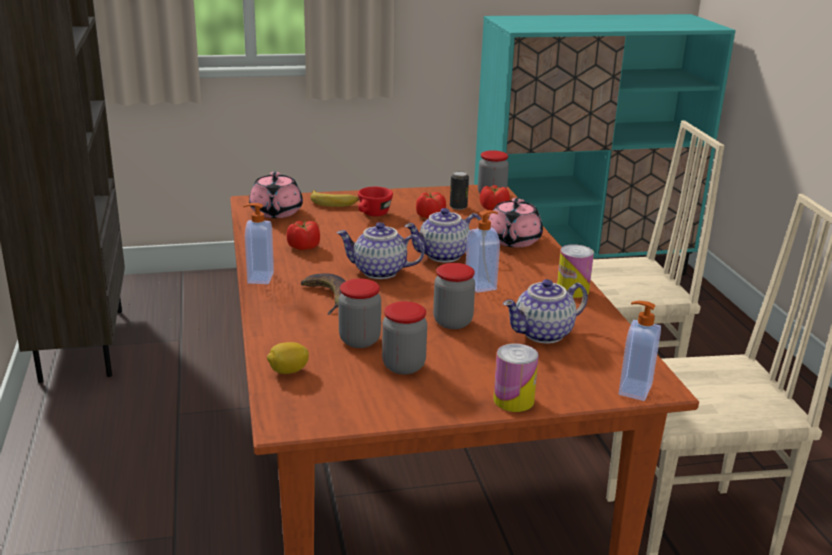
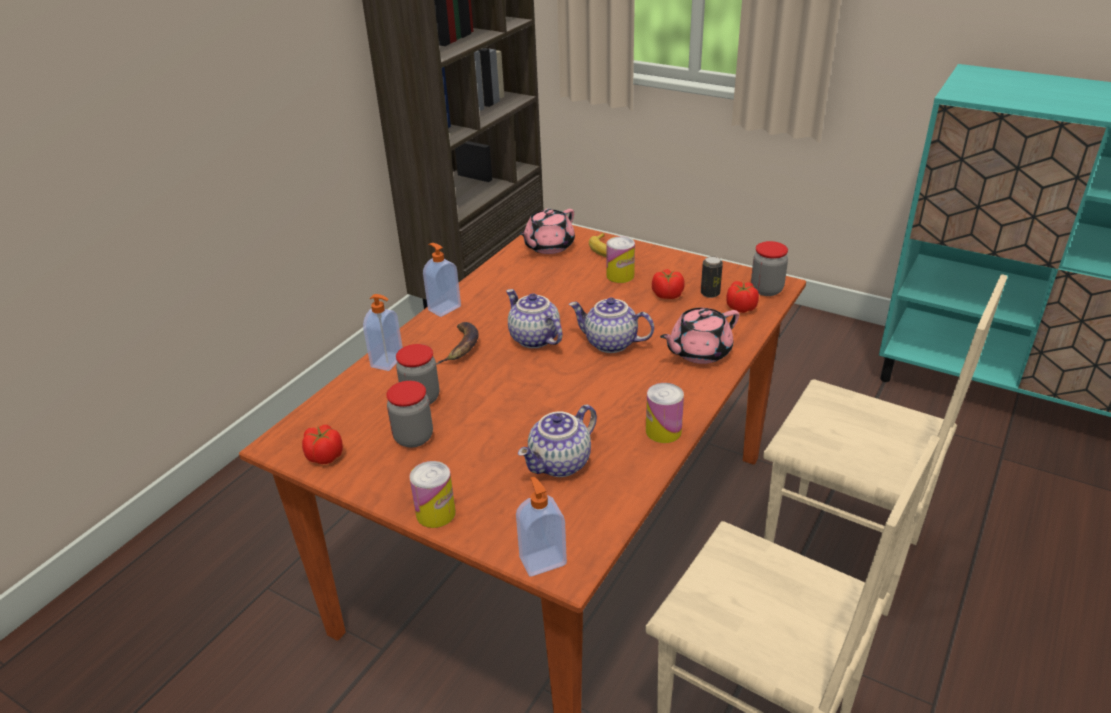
camera: 45 degrees right, 10 degrees up
lemon [267,342,309,374] -> none
tomato [287,221,320,250] -> tomato moved to [302,425,343,464]
red cup [358,187,393,216] -> can [607,236,635,283]
jar [433,263,475,329] -> none
soap dispenser [466,210,500,293] -> soap dispenser moved to [363,294,403,371]
teapot [503,279,588,344] -> teapot turned 60 degrees counterclockwise [518,405,597,477]

